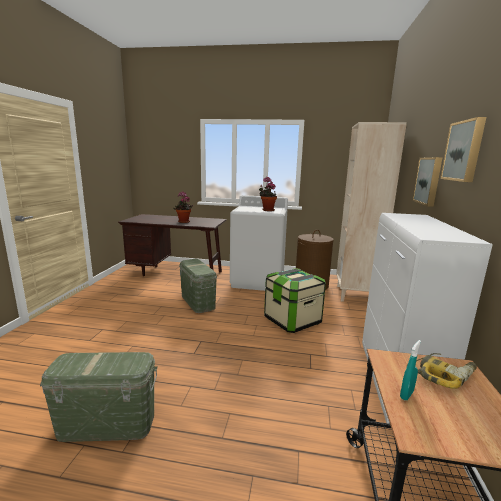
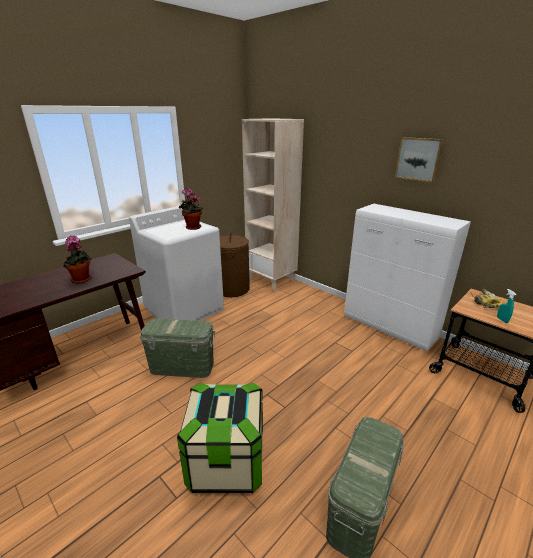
camera: 55 degrees left, 10 degrees up
storage box [264,268,326,333] -> storage box moved to [177,383,263,493]
picture [412,157,443,207] -> none

